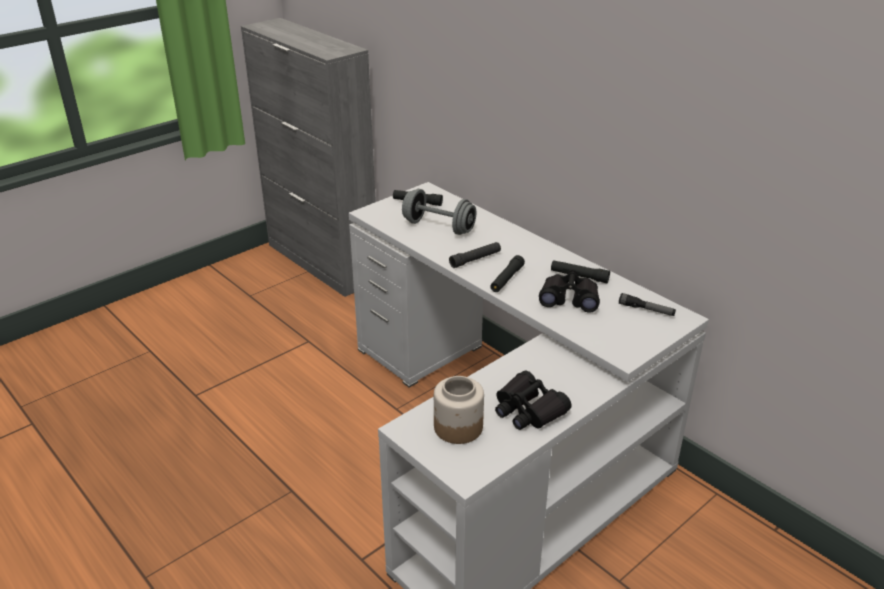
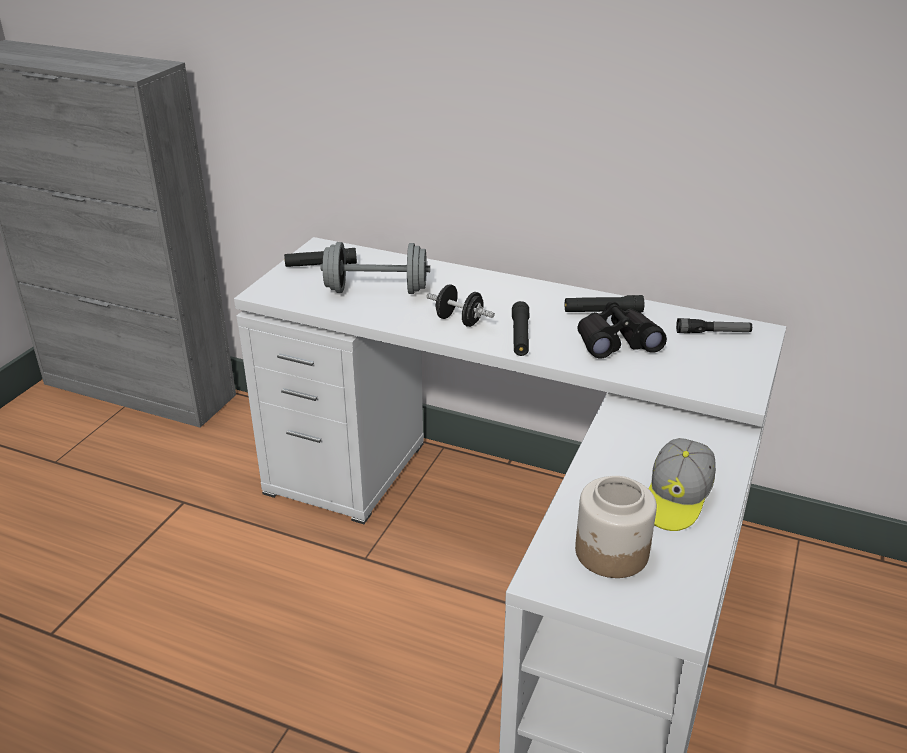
camera: 25 degrees left, 0 degrees up
black flashlight [449,242,501,268] -> black dumbbell [426,284,495,327]
black binoculars [495,370,572,430] -> cap [649,438,716,531]

